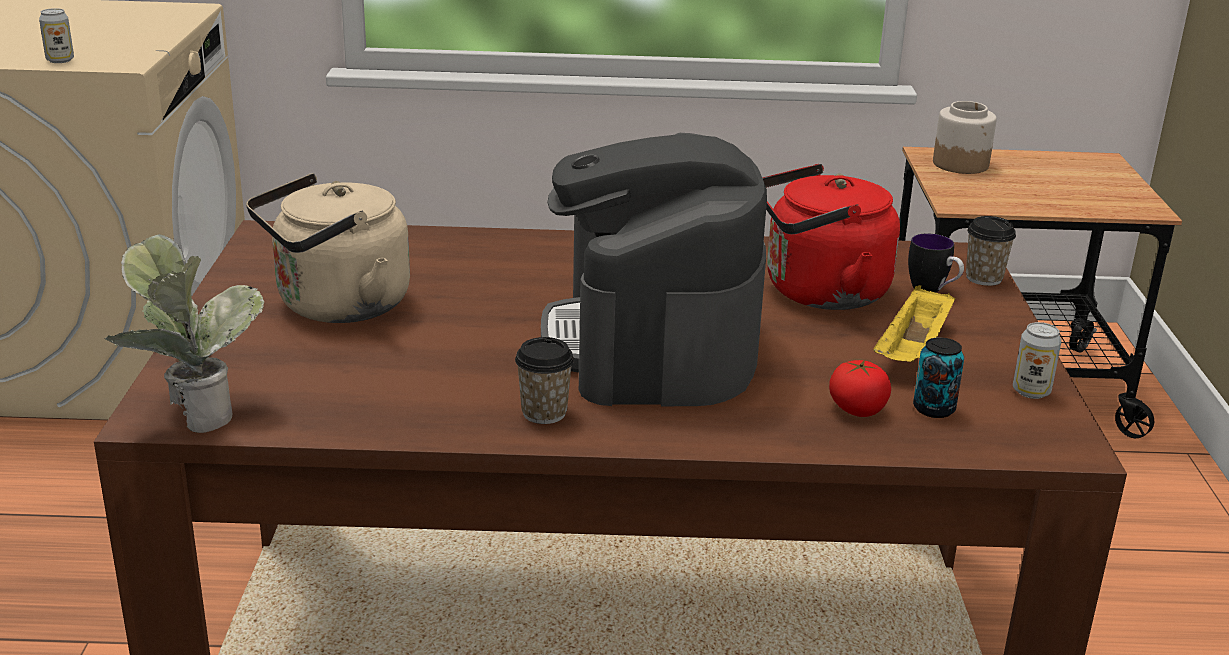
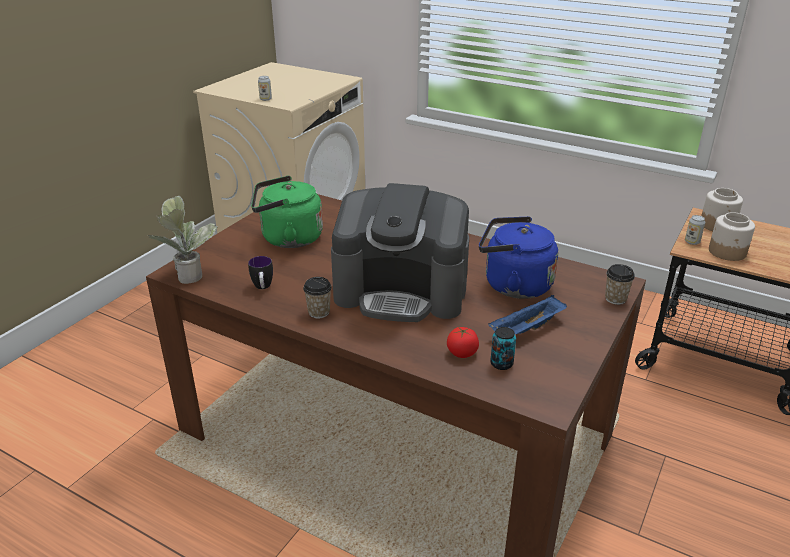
camera: 30 degrees right, 5 degrees up
beige kettle [246,173,410,323] -> green kettle [251,176,323,248]
coffee machine [541,133,767,406] -> coffee machine turned 105 degrees counterclockwise [331,183,469,322]
red kettle [762,164,900,310] -> blue kettle [479,216,558,299]
yellow tray [873,285,956,362] -> blue tray [488,295,567,334]
mug [908,234,964,292] -> mug moved to [248,256,273,289]
can [1013,322,1062,399] -> can moved to [685,215,705,245]
none -> jar [709,212,755,261]

